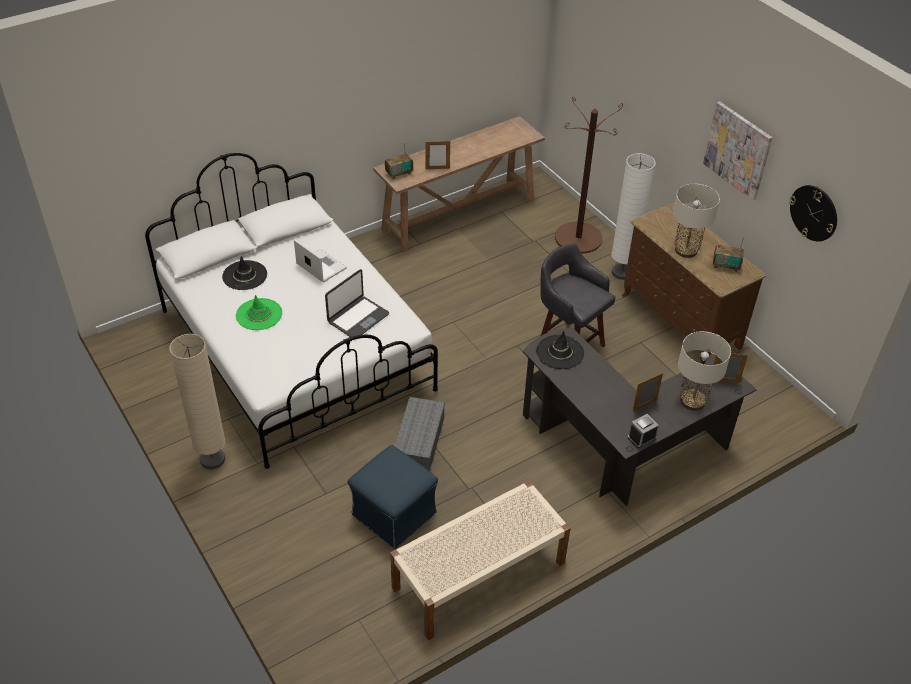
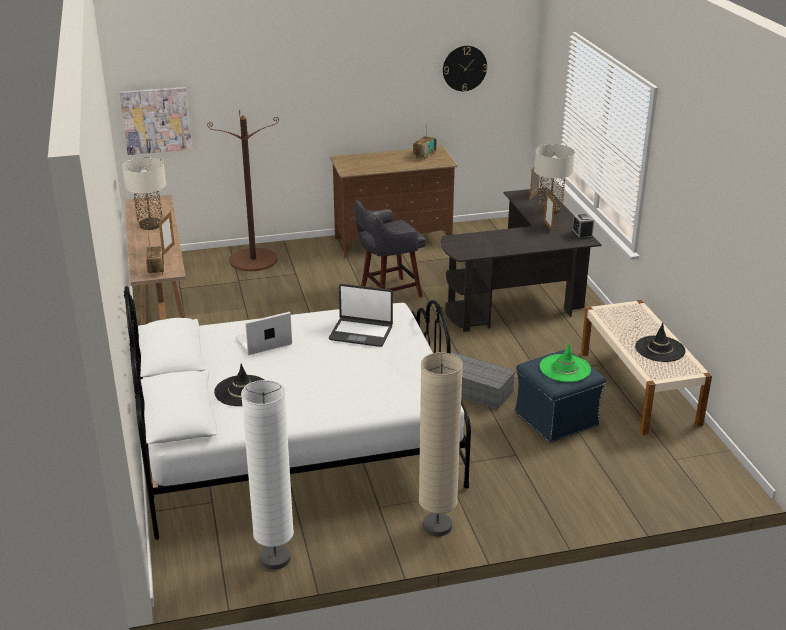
camera: 70 degrees left, 15 degrees down
green hat [236,295,282,330] -> green hat moved to [540,343,591,382]
laptop [325,269,389,337] -> laptop turned 135 degrees clockwise [329,284,393,347]
black hat [536,331,584,369] -> black hat moved to [635,323,685,362]
white floor lamp [611,153,656,280] -> white floor lamp moved to [241,380,294,570]
table lamp [673,184,720,258] -> table lamp moved to [122,157,166,230]
picture [703,101,772,201] -> picture moved to [119,87,192,155]

